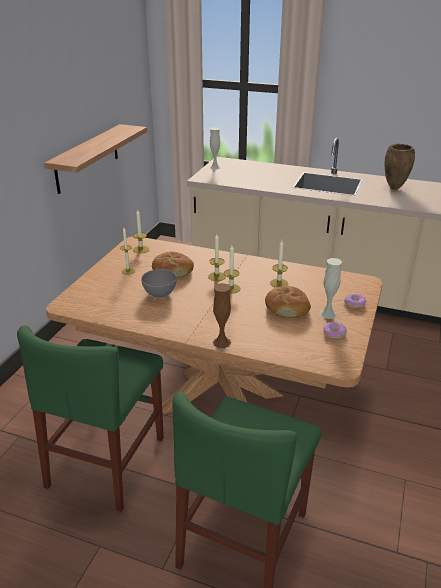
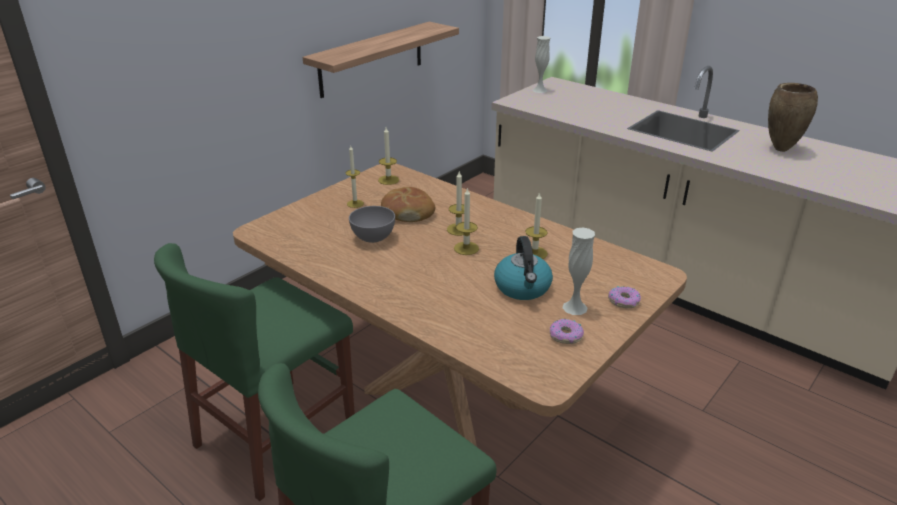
camera: 20 degrees right, 0 degrees up
brown vase [213,283,231,348] -> none
bread [265,286,311,318] -> kettle [494,236,553,300]

